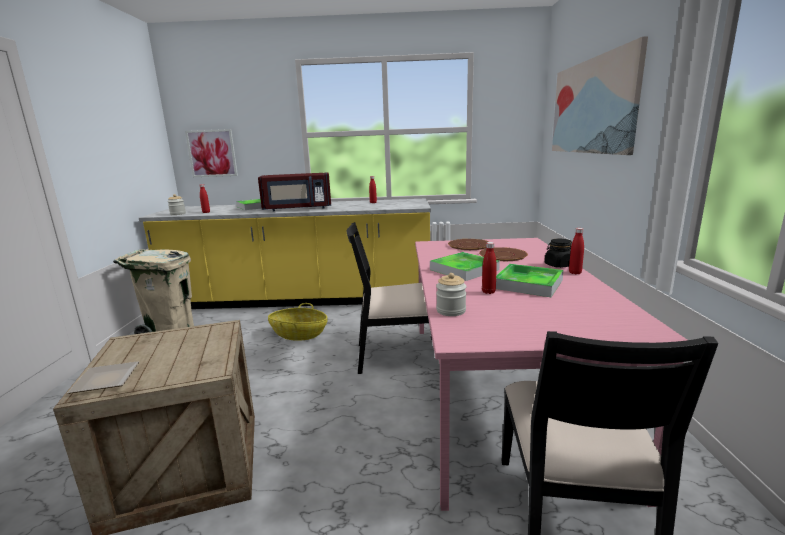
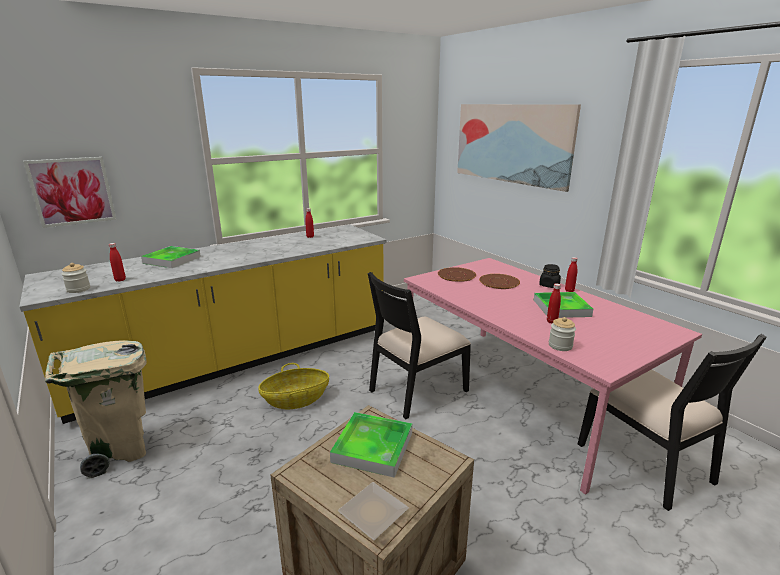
camera: 35 degrees left, 5 degrees up
red microwave [258,172,331,211] -> none
tray [430,252,500,281] -> tray moved to [330,412,412,478]

